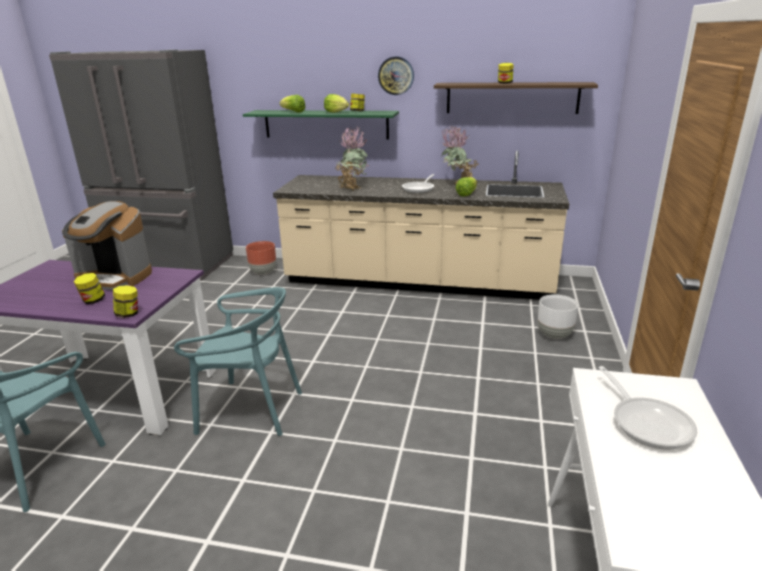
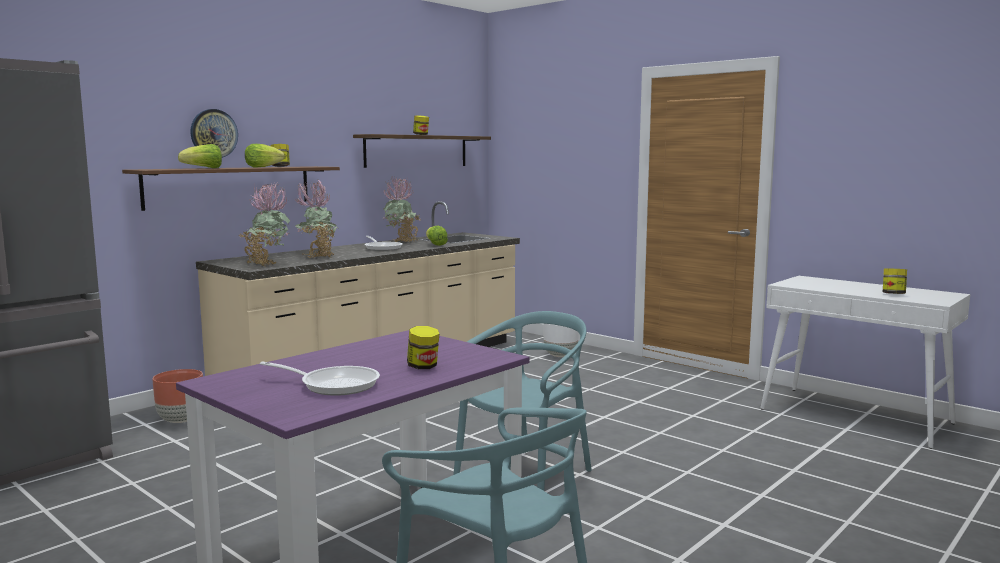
camera: 60 degrees left, 15 degrees down
coffee machine [62,201,152,290] -> none
jar [113,285,138,318] -> jar moved to [883,268,907,294]
green shelf [243,110,399,139] -> brown shelf [122,166,340,211]
wall clock [378,56,414,95] -> wall clock moved to [191,109,238,158]
frying pan [598,366,697,449] -> frying pan moved to [260,362,380,396]
none -> potted plant [238,182,290,266]

